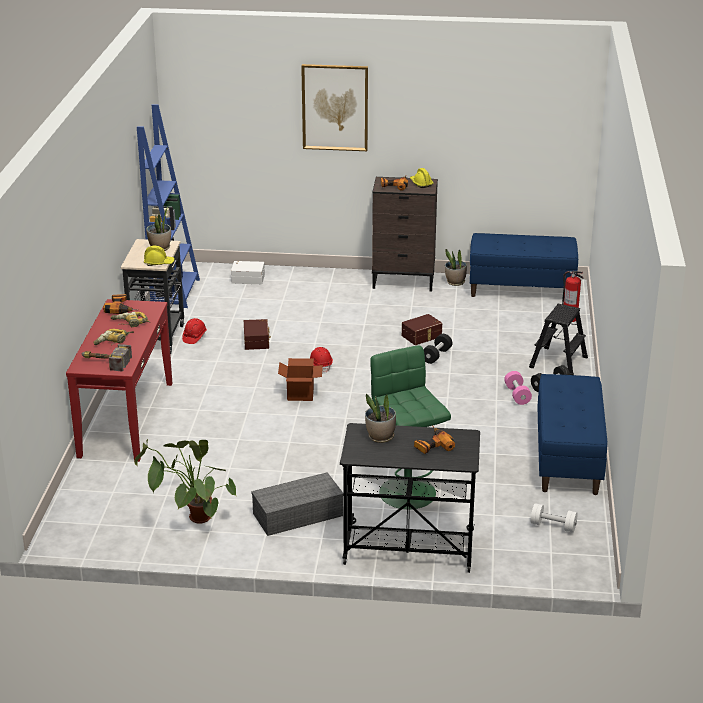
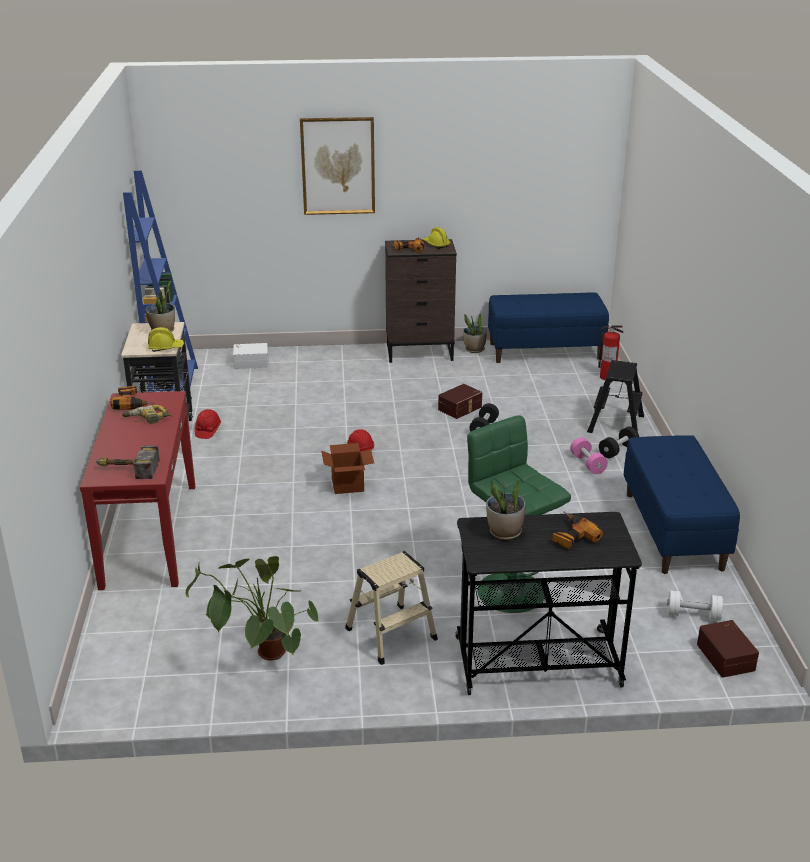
camera: 10 degrees left, 0 degrees up
power drill [93,329,134,345] -> none
brown storage box [244,319,271,350] -> brown storage box moved to [697,620,759,678]
grey storage box [251,472,343,536] -> beige step ladder [345,551,438,665]

